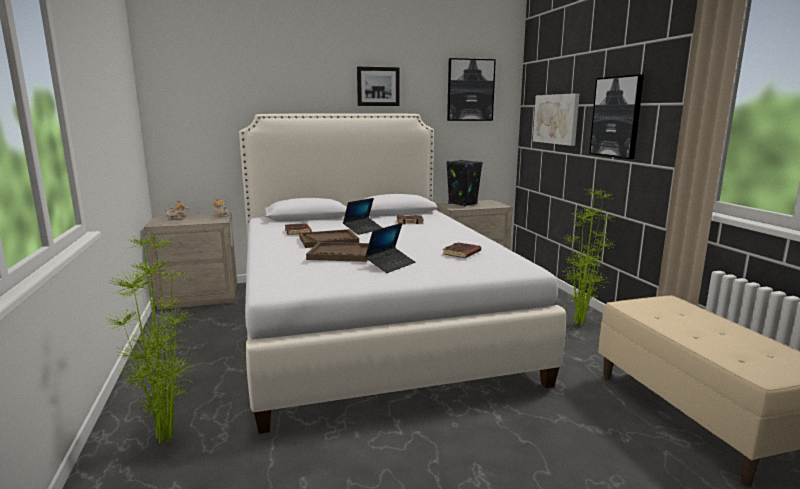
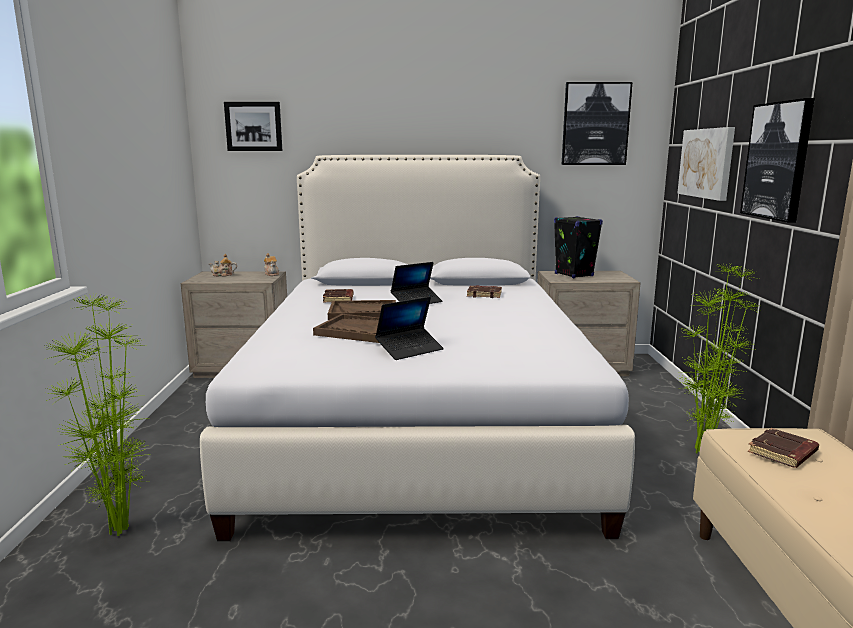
camera: 15 degrees right, 0 degrees up
picture [357,67,400,106] -> picture moved to [224,102,282,151]
brown book [443,242,481,258] -> brown book moved to [748,428,819,468]

